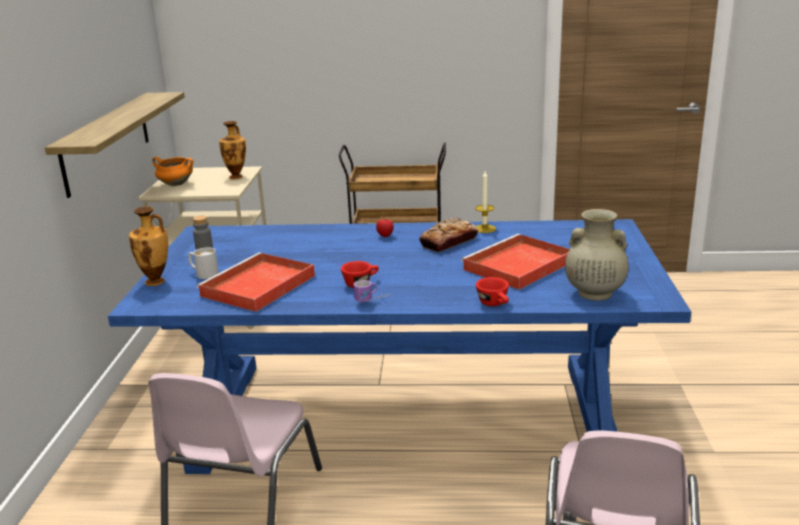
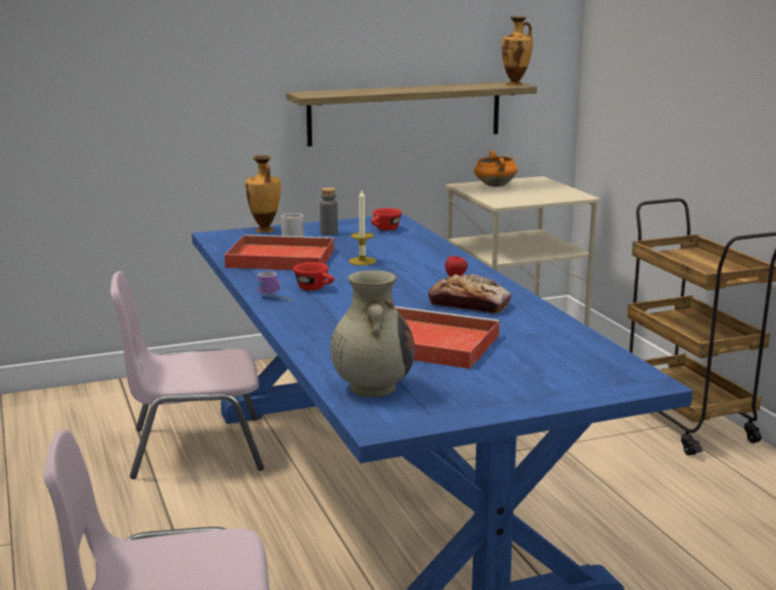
camera: 65 degrees right, 5 degrees down
vase [219,121,246,179] -> vase moved to [502,16,533,86]
candle [475,171,496,233] -> candle moved to [349,190,376,266]
red cup [476,277,509,306] -> red cup moved to [371,208,402,231]

